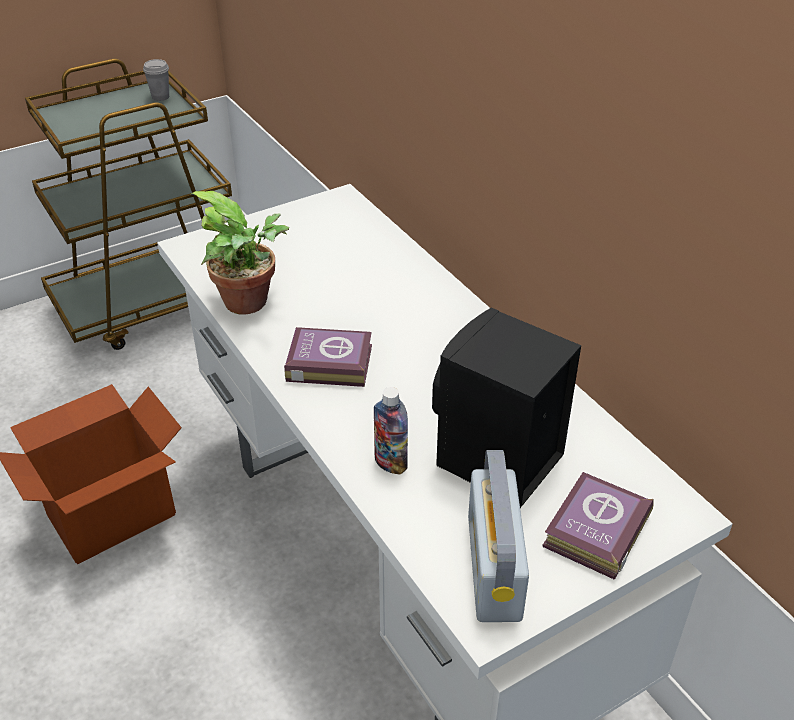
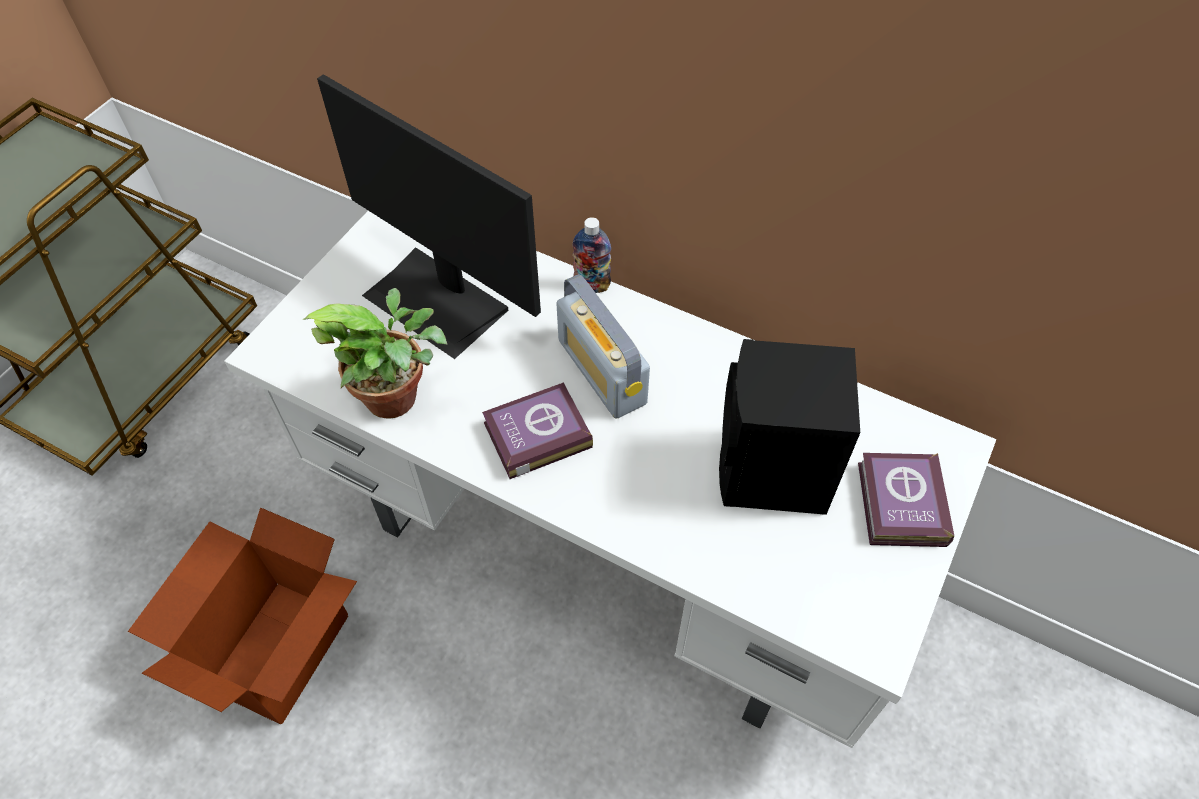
camera: 30 degrees left, 15 degrees up
grey cup [143,59,169,101] -> none
bottle [374,387,408,475] -> bottle moved to [572,217,611,293]
radio [468,450,529,622] -> radio moved to [556,274,650,419]
none -> monitor [317,74,541,359]

